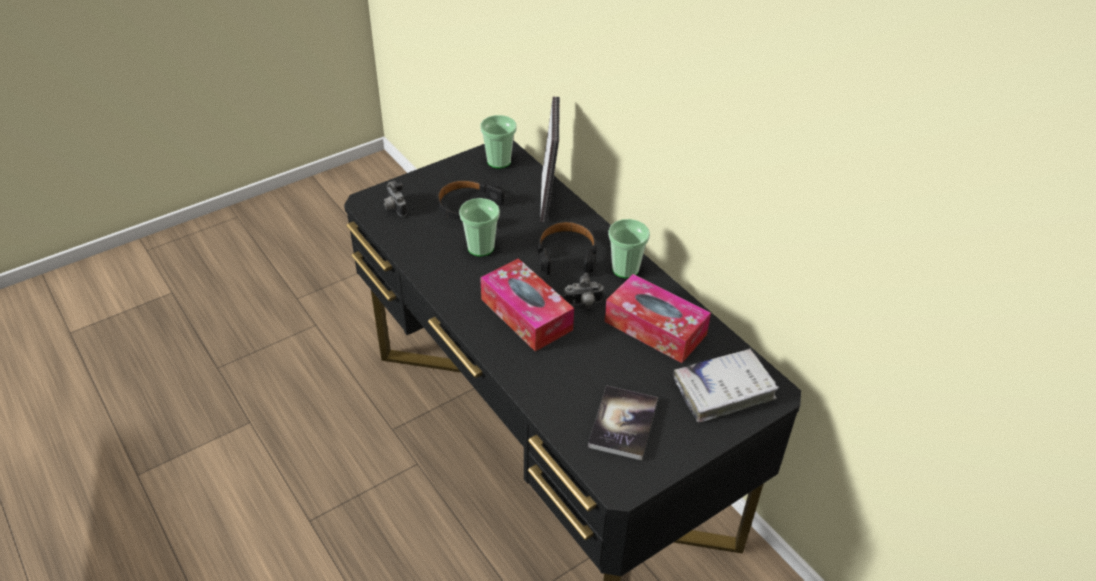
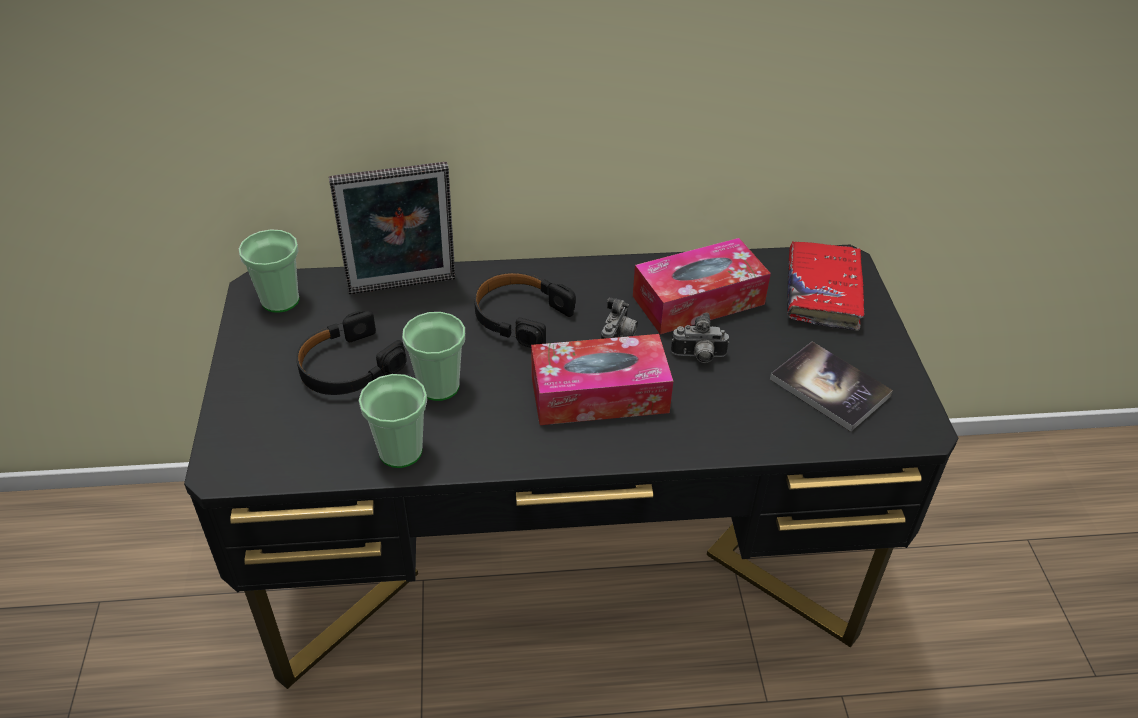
camera: 60 degrees left, 0 degrees up
camera [383,181,407,217] -> camera moved to [671,313,729,363]
picture frame [540,96,560,222] -> picture frame turned 135 degrees clockwise [329,162,455,295]
cup [608,219,650,278] -> cup moved to [359,374,427,468]
white book [673,348,779,422] -> red book [787,241,864,331]

